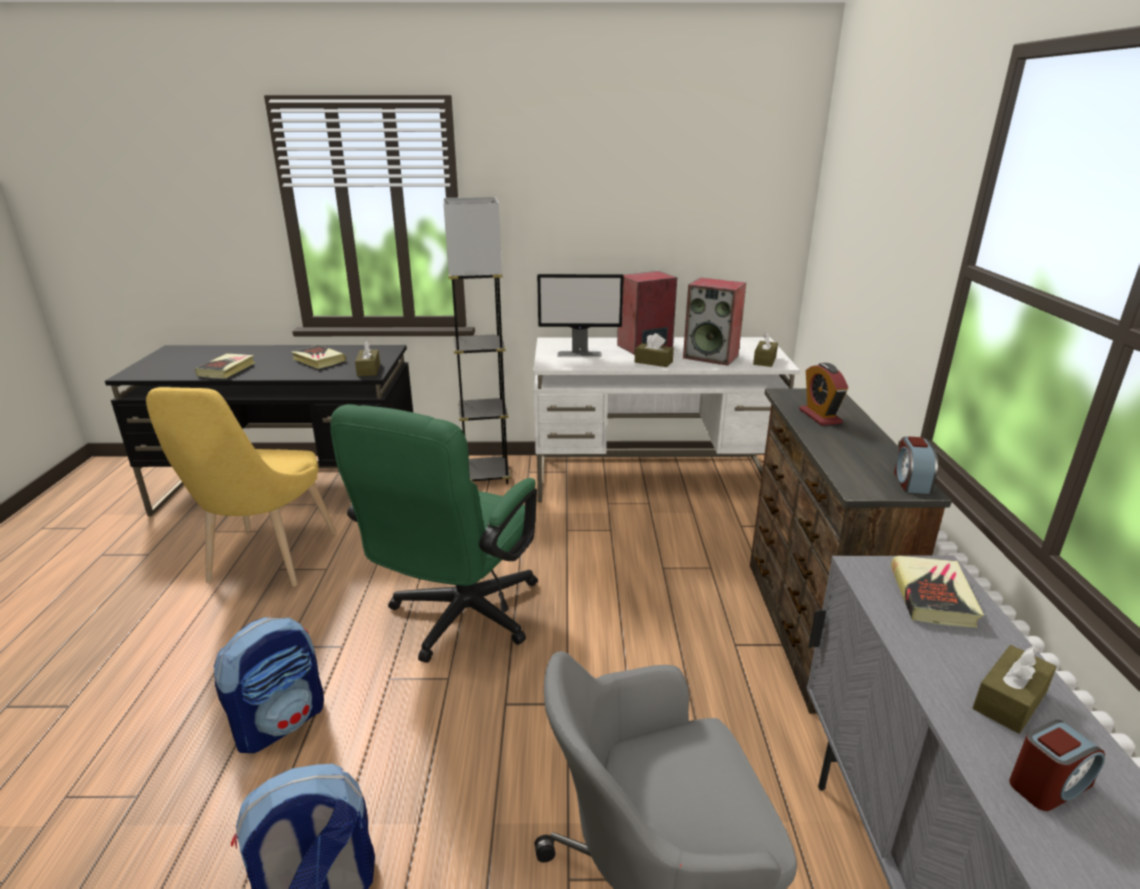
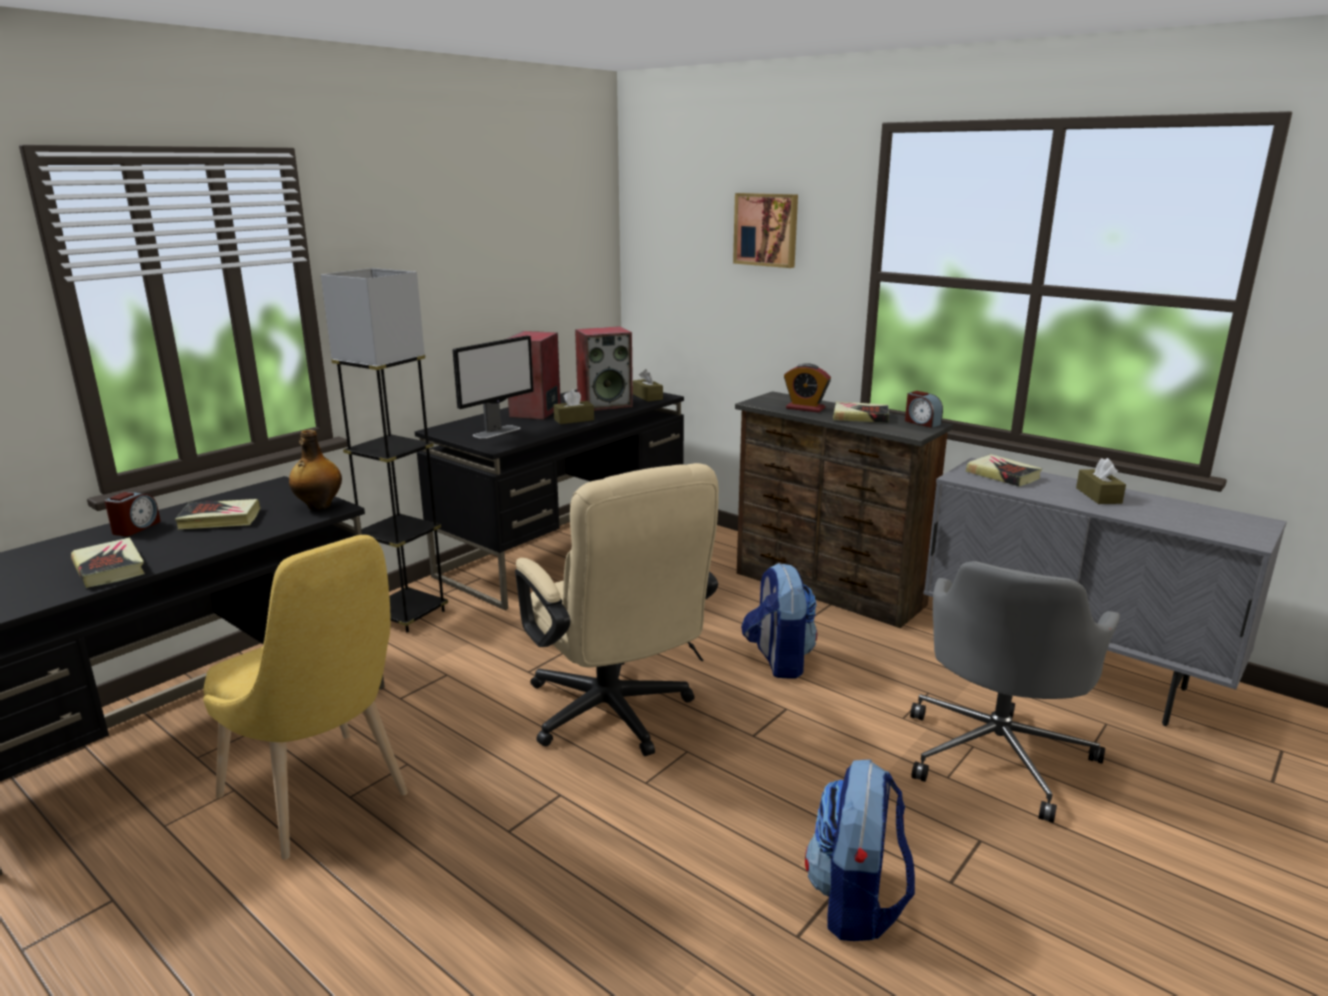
camera: 50 degrees left, 5 degrees down
backpack [214,617,324,753] -> backpack moved to [741,563,817,679]
green office chair [330,404,538,663] -> beige office chair [515,463,719,756]
brown tissue box [355,341,380,376] -> bottle [289,430,342,510]
white desk [533,337,800,503] -> black desk [415,389,684,610]
alarm clock [1009,720,1105,811] -> alarm clock moved to [105,492,161,536]
none -> picture [733,193,798,268]
none -> book [833,401,889,423]

